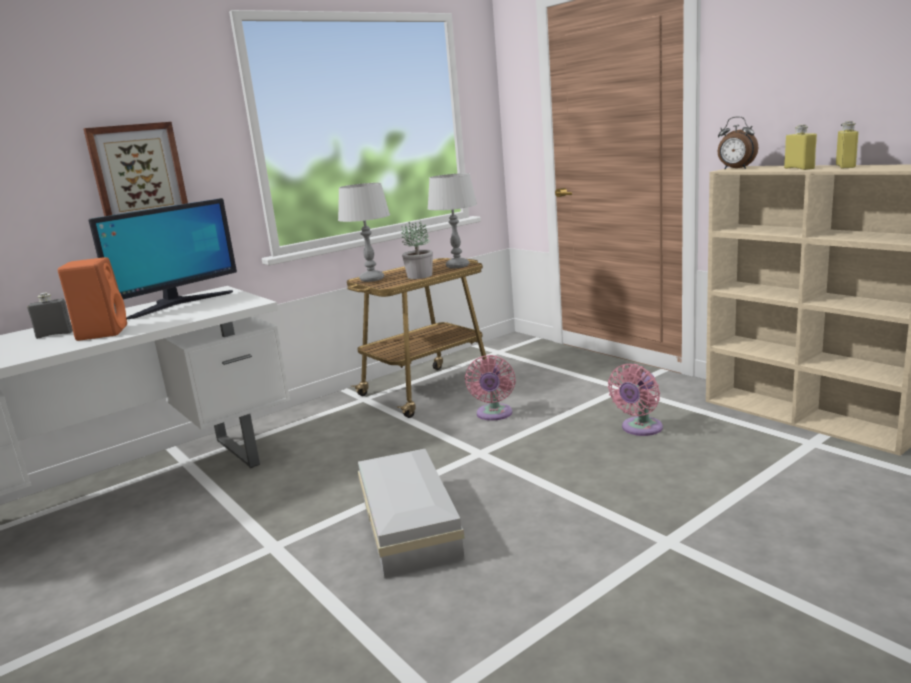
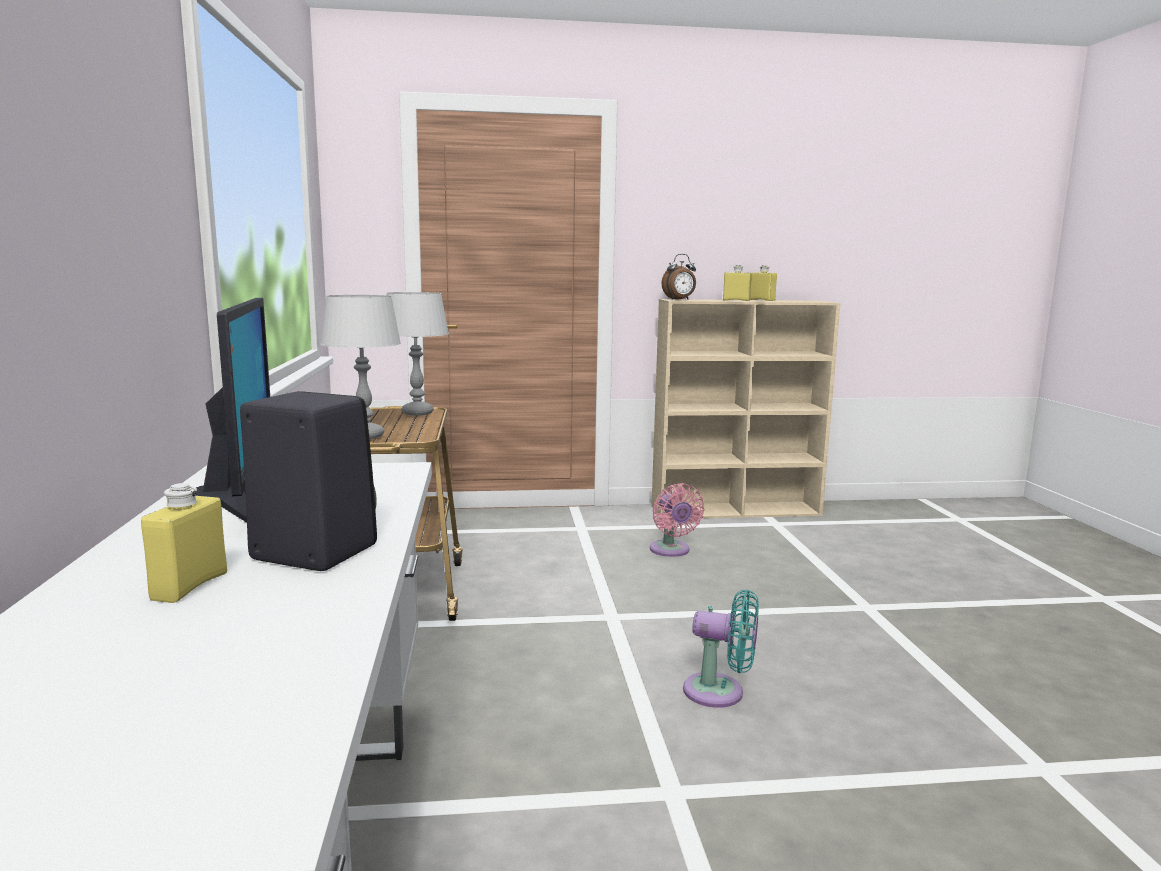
camera: 60 degrees left, 5 degrees down
grey bottle [27,292,73,339] -> yellow bottle [141,483,227,603]
orange speaker [58,257,127,341] -> black speaker [240,391,377,571]
picture [83,122,188,216] -> none
white storage box [358,449,465,579] -> turquoise fan [683,590,759,708]
potted plant [401,219,433,279] -> none
pink fan [465,355,516,421] -> none

